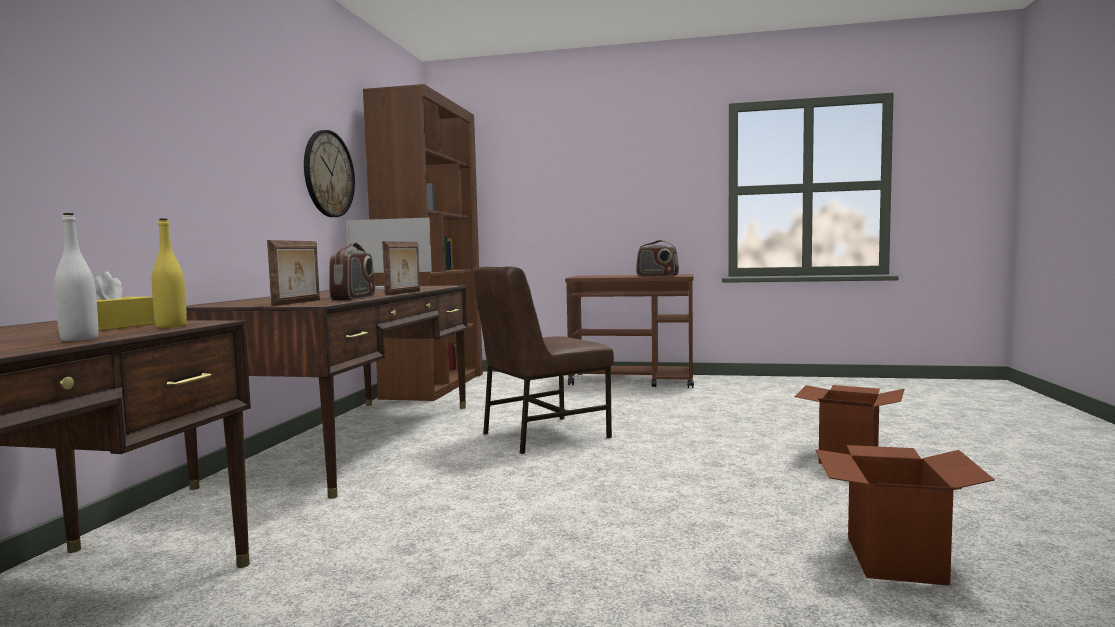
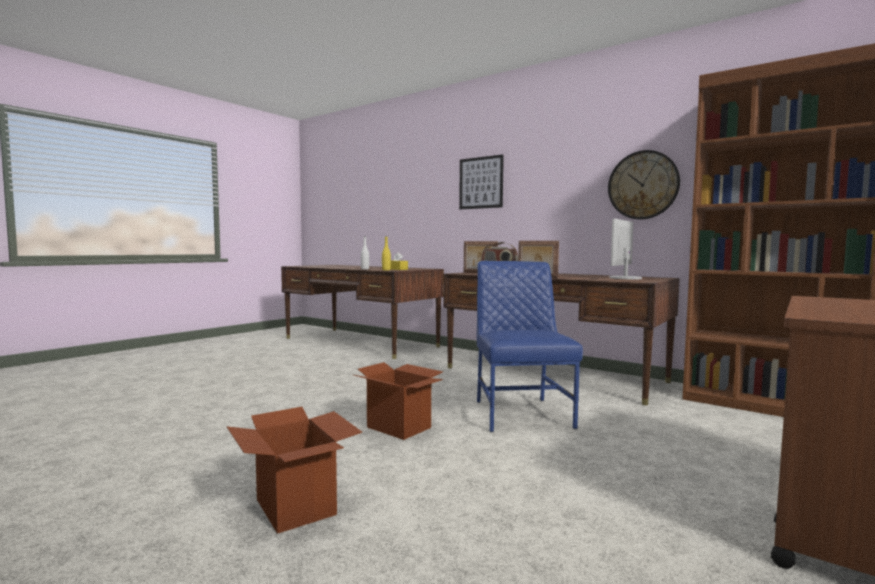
camera: 115 degrees right, 0 degrees up
brown chair [473,266,614,454] -> blue chair [477,261,583,432]
radio [636,240,679,276] -> none
cardboard box [815,445,995,586] -> cardboard box moved to [354,362,443,440]
none -> picture [459,154,504,209]

